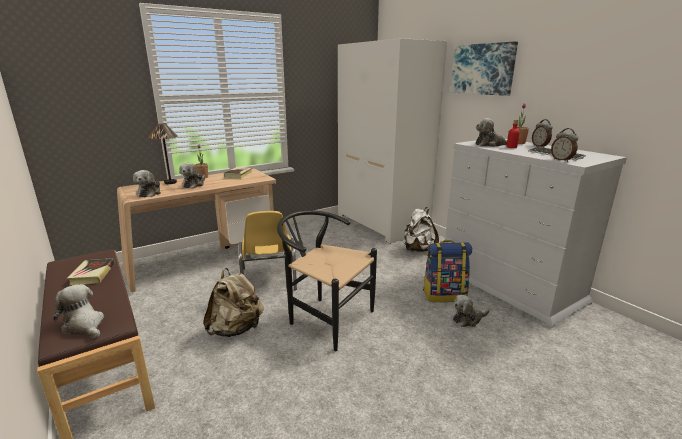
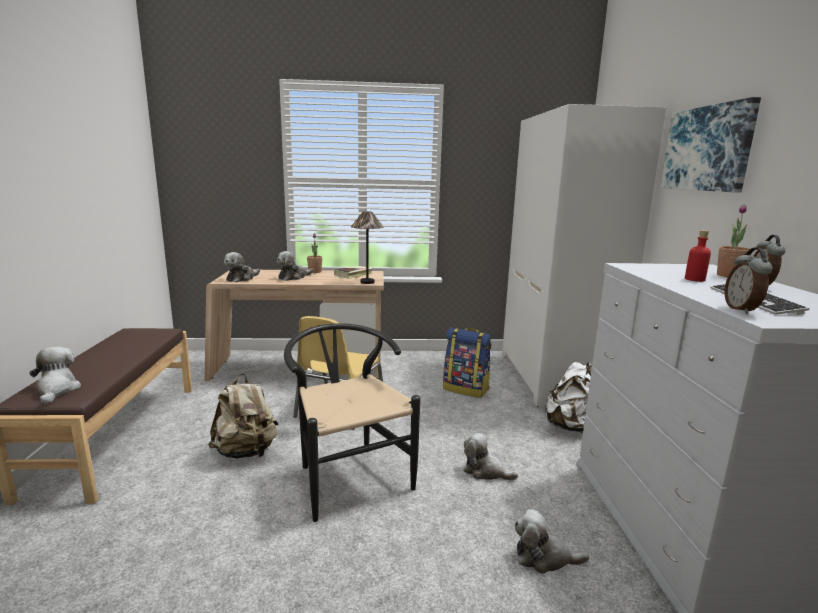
camera: 30 degrees right, 5 degrees down
book [67,258,115,285] -> none
table lamp [148,123,178,184] -> table lamp moved to [351,211,384,284]
backpack [423,240,472,302] -> backpack moved to [443,328,492,398]
plush toy [476,118,507,147] -> plush toy moved to [463,433,518,480]

